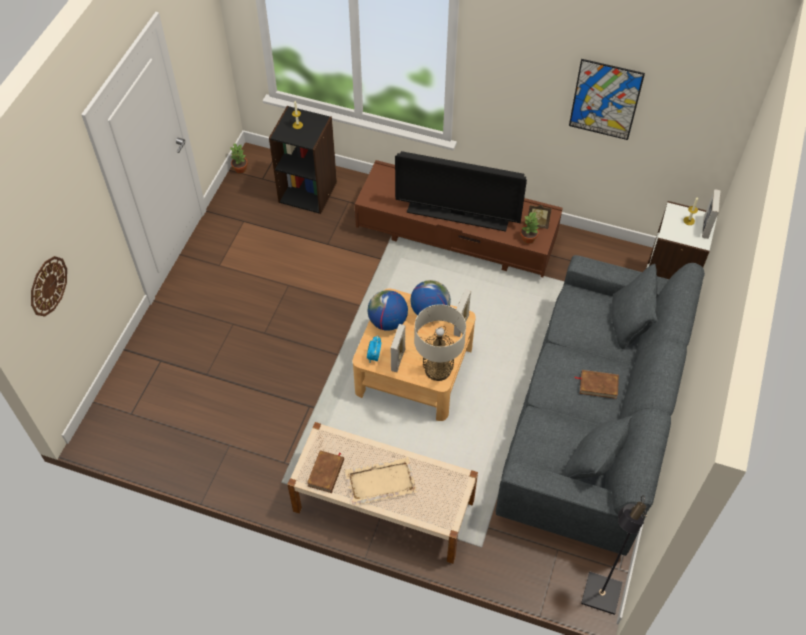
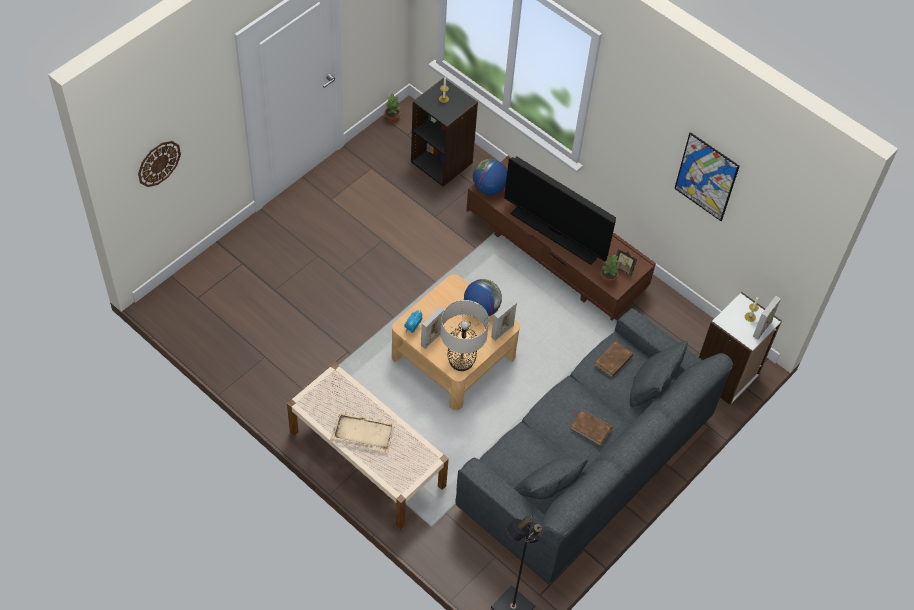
camera: 20 degrees right, 0 degrees up
brown book [307,450,344,493] -> brown book moved to [594,341,633,378]
globe [367,290,408,331] -> globe moved to [473,159,507,195]

